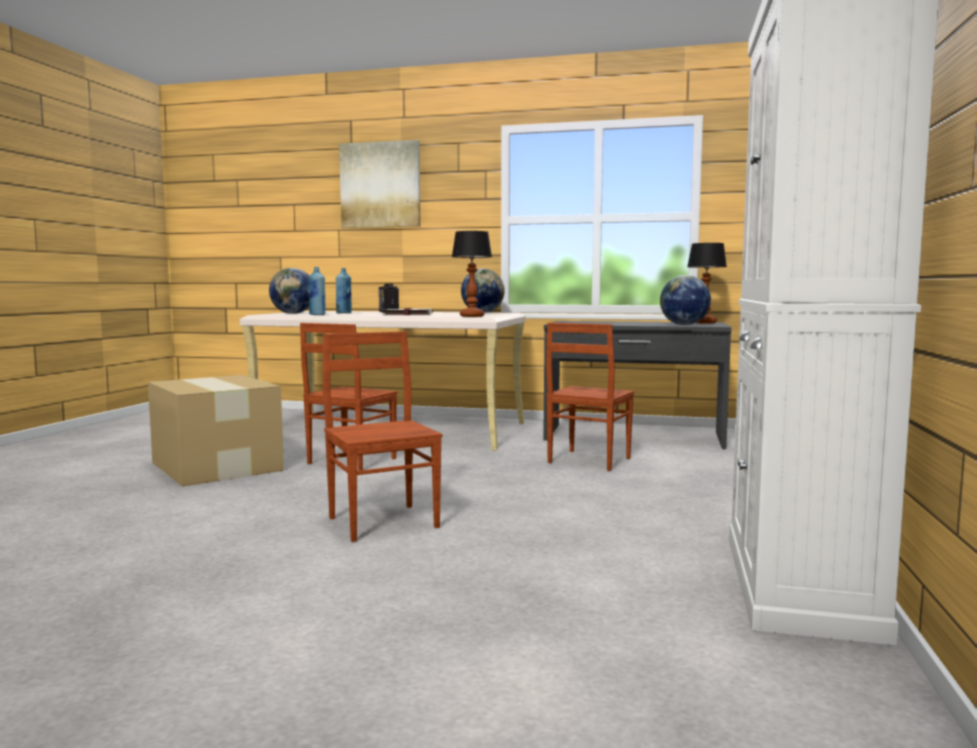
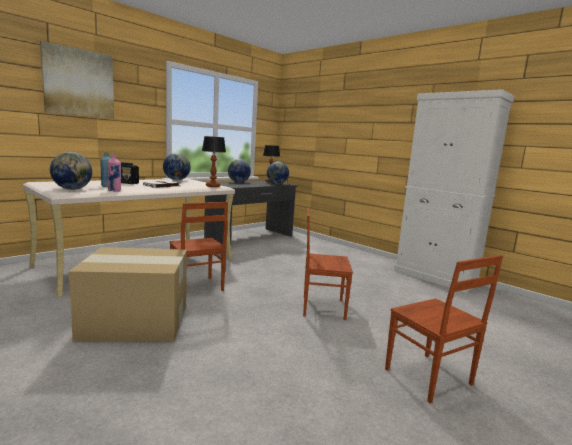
camera: 60 degrees left, 5 degrees up
blue bottle [308,267,325,315] -> pink bottle [107,154,121,192]
brown chair [546,323,634,471] -> brown chair moved to [385,255,503,403]
none -> globe [228,159,251,183]

